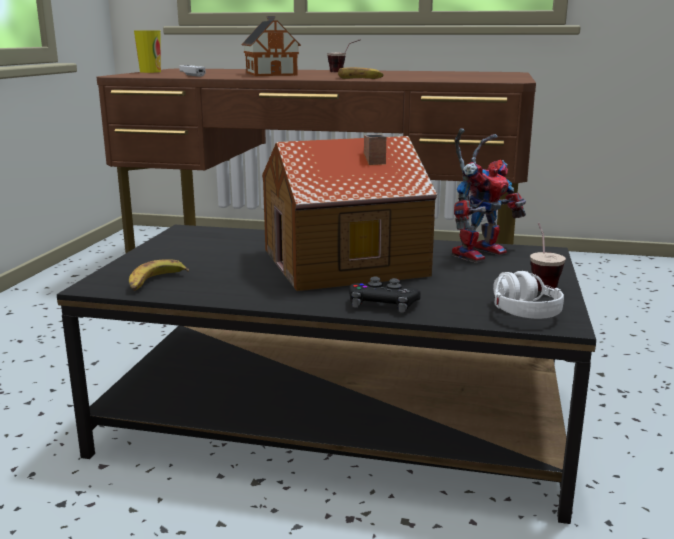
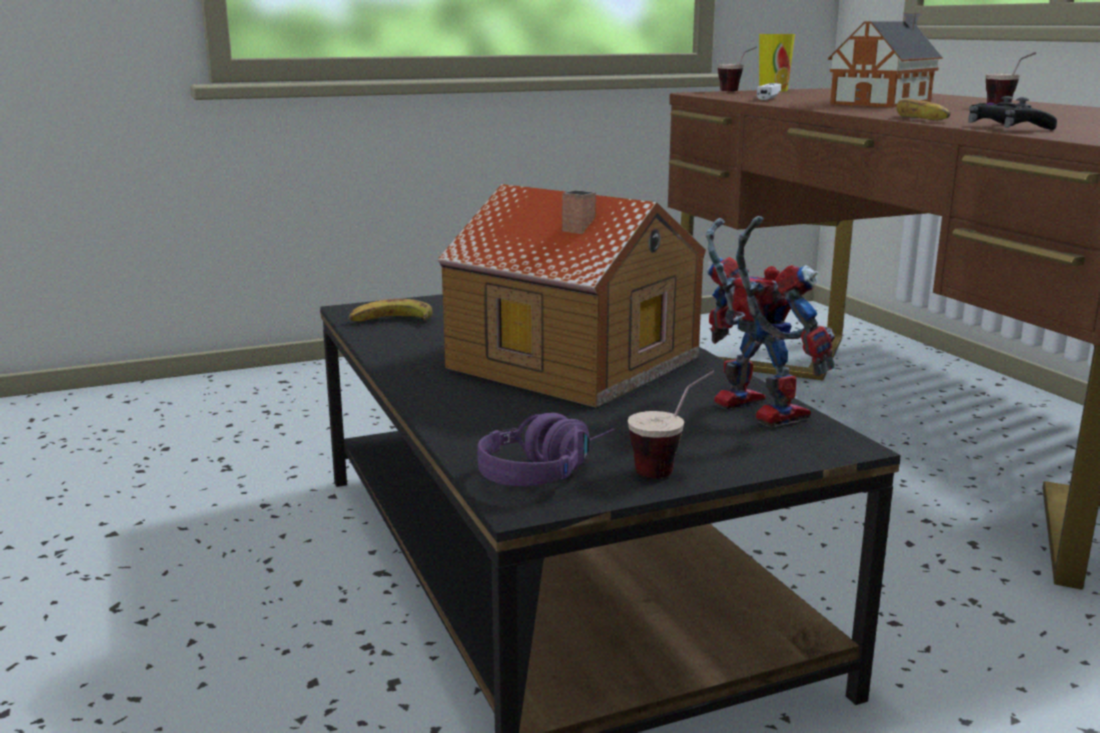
camera: 55 degrees right, 0 degrees up
black game controller [349,276,421,313] -> black game controller moved to [968,96,1057,130]
toy robot [452,129,526,263] -> toy robot turned 135 degrees counterclockwise [706,216,835,427]
white headphones [493,271,564,319] -> purple headphones [477,413,615,486]
none -> cup [717,46,757,91]

